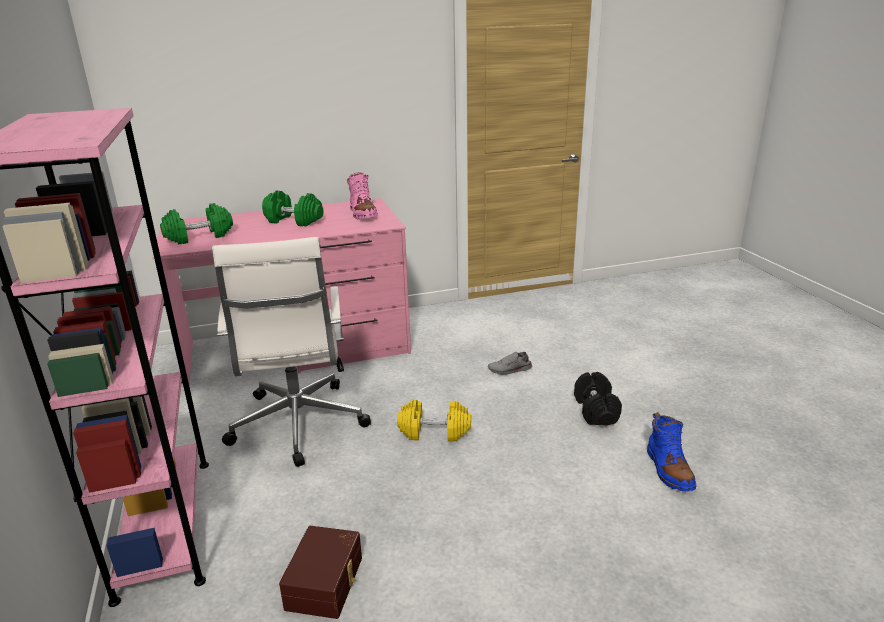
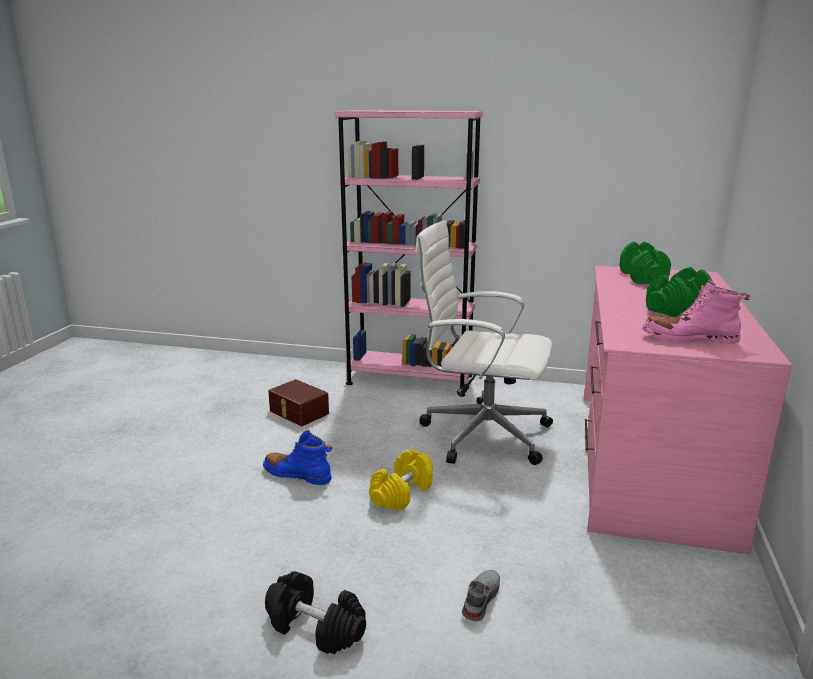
camera: 120 degrees right, 5 degrees down
blue boot [647,412,696,491] -> blue boot moved to [263,430,332,485]

